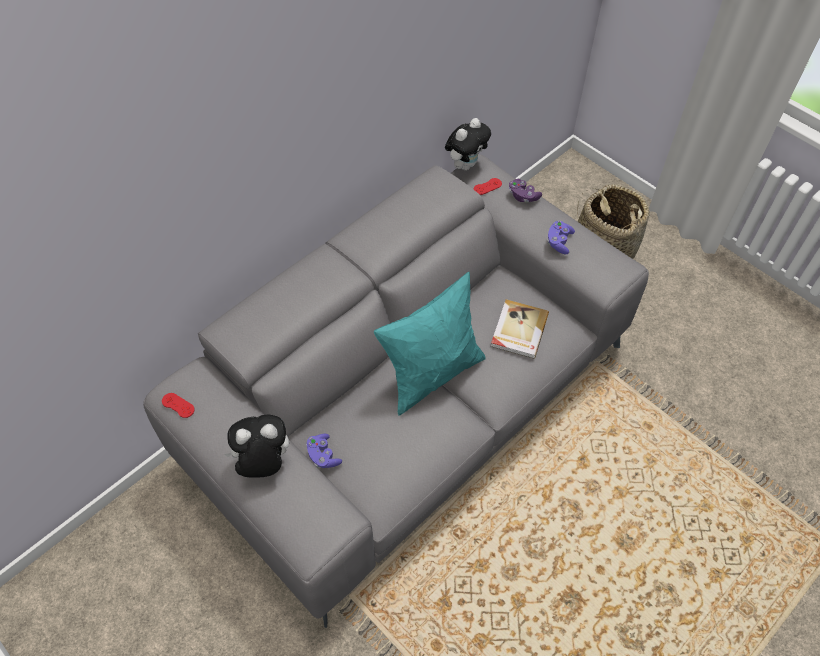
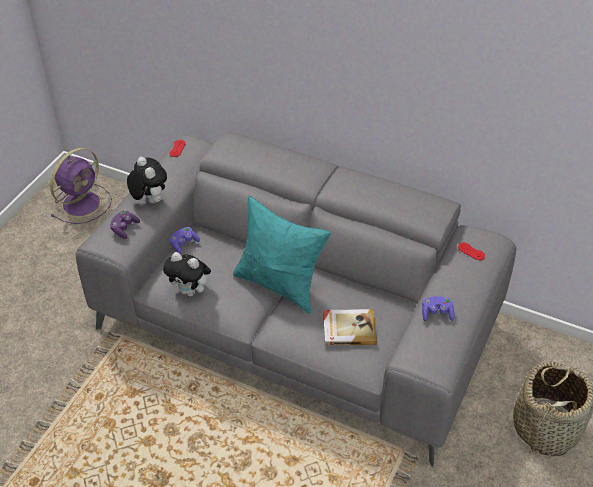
camera: 70 degrees right, 10 degrees down
plush toy [445,118,491,170] -> plush toy moved to [163,252,211,297]
purple game controller [509,179,542,203] -> purple game controller moved to [110,210,140,239]
none -> purple fan [50,148,112,224]

